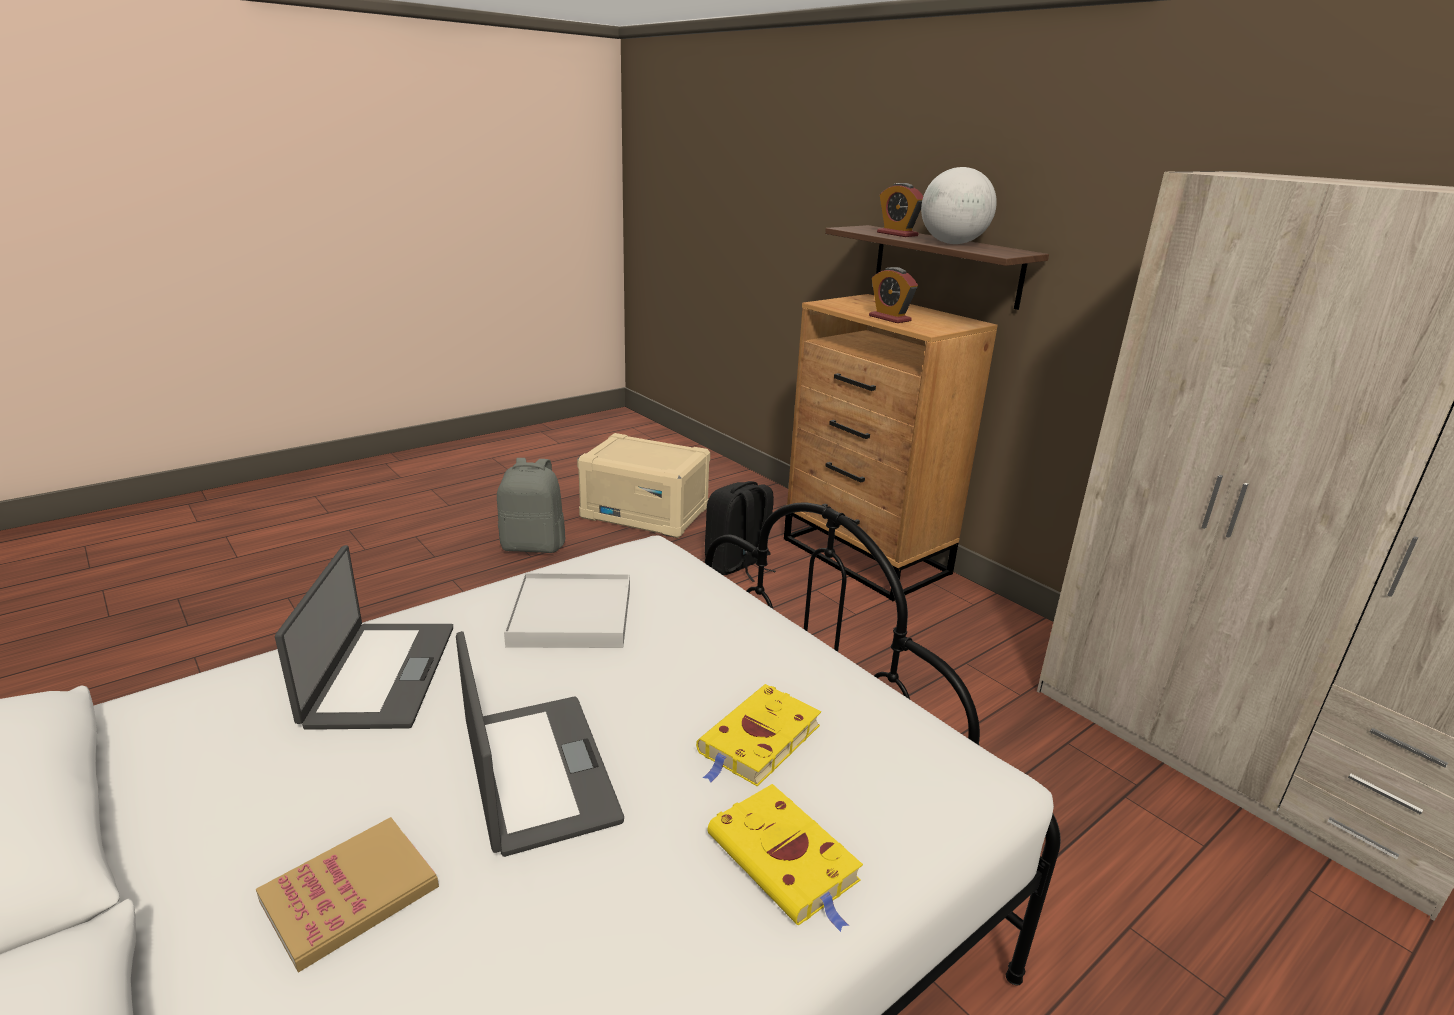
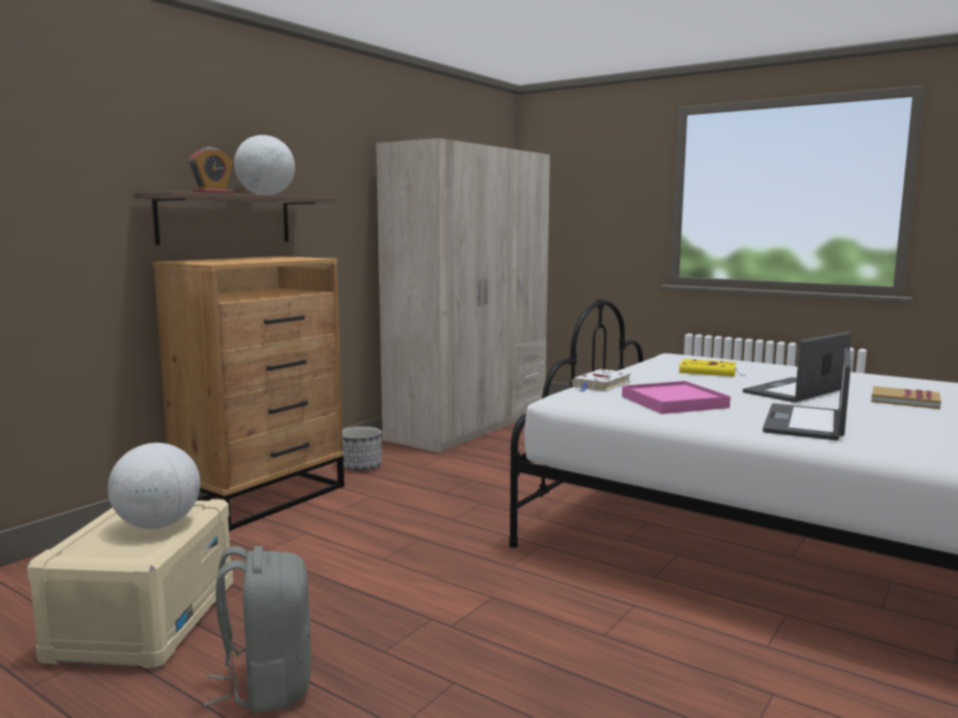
camera: 105 degrees left, 15 degrees down
laptop [275,545,453,730] -> laptop turned 45 degrees counterclockwise [763,348,851,441]
white tray [504,573,630,648] -> pink tray [622,381,731,414]
black backpack [705,481,776,582] -> none
yellow book [708,784,863,932] -> none
alarm clock [869,267,918,323] -> none
none -> globe [108,443,200,529]
none -> planter [342,427,382,471]
none -> white book [572,369,631,392]

